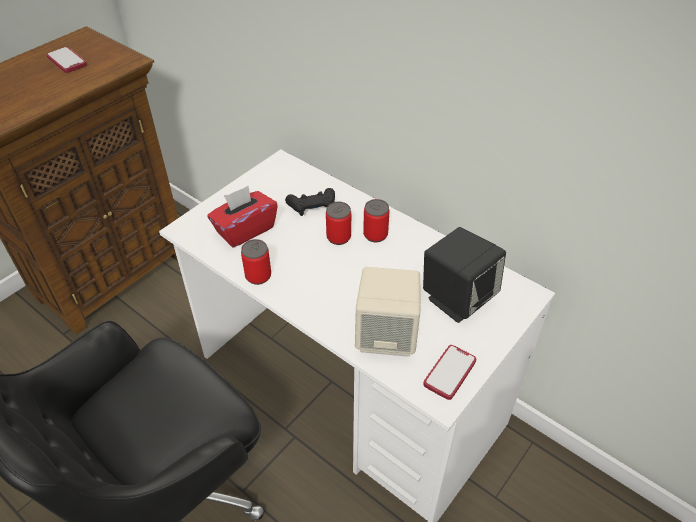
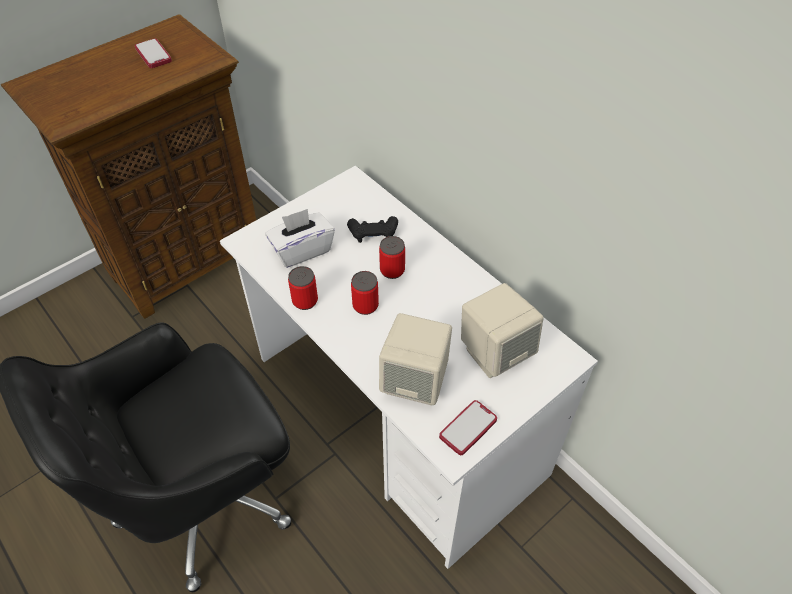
camera: 10 degrees right, 5 degrees up
red tissue box [207,186,278,247] -> white tissue box [265,209,335,268]
can [363,199,389,242] -> can moved to [351,271,379,315]
black speaker [423,227,506,323] -> beige speaker [461,283,544,378]

